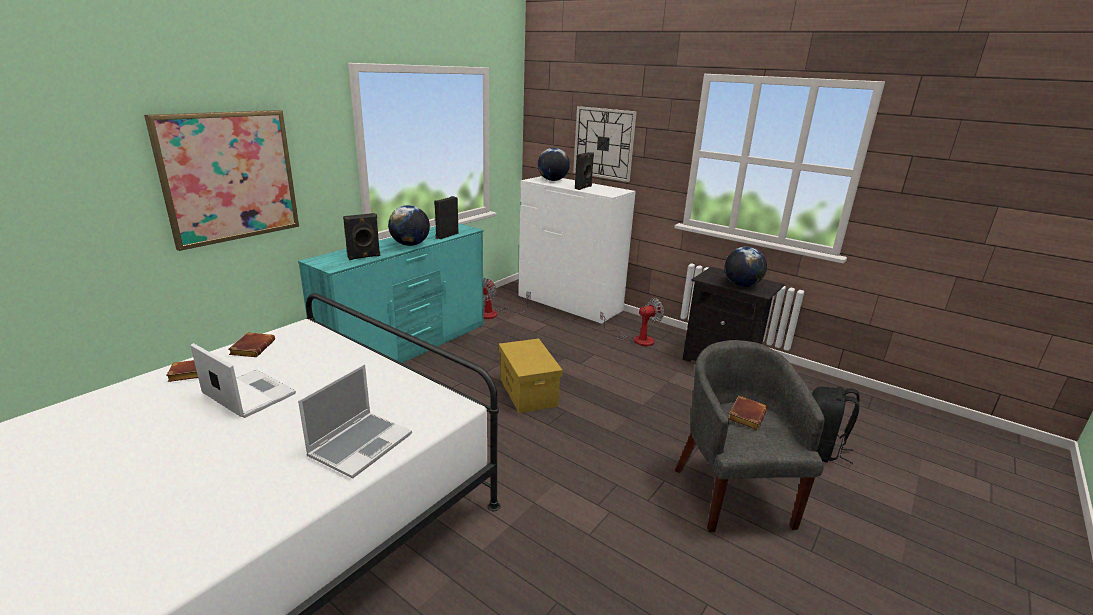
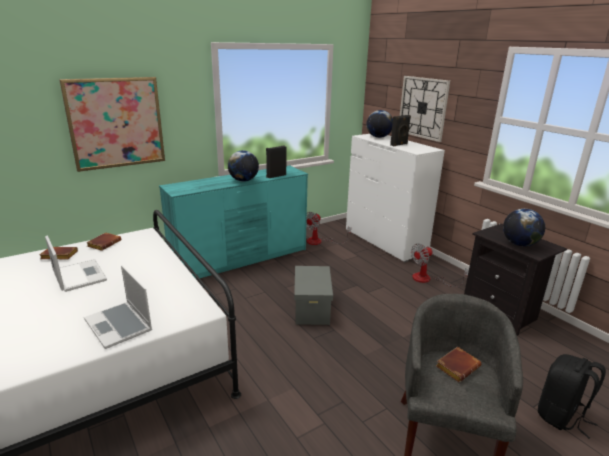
camera: 20 degrees right, 0 degrees up
laptop [298,364,412,478] -> laptop turned 90 degrees clockwise [84,265,152,349]
black speaker [343,213,380,260] -> none
yellow storage box [499,339,563,413] -> grey storage box [294,266,333,325]
fan [600,298,664,346] -> fan turned 150 degrees clockwise [411,244,469,287]

